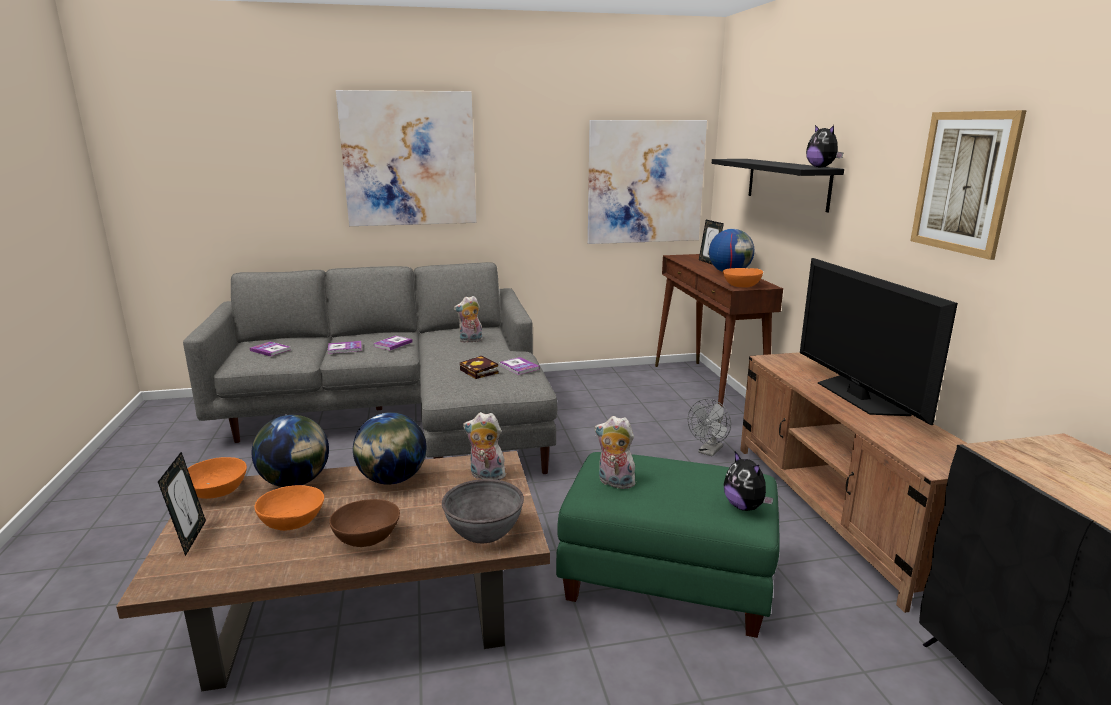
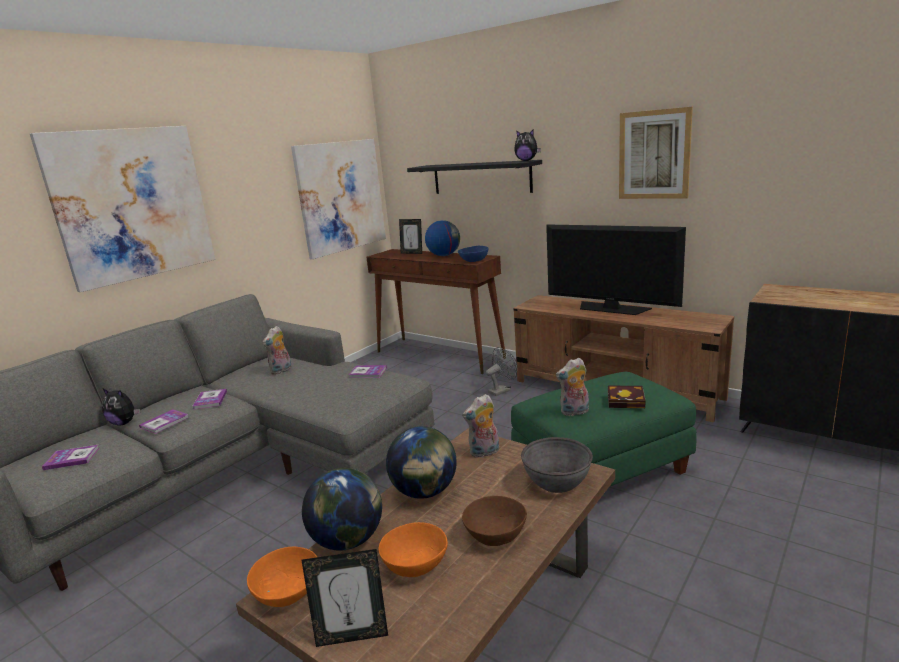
camera: 40 degrees left, 0 degrees up
picture frame [158,452,206,556] -> picture frame turned 135 degrees clockwise [302,549,388,647]
book [460,356,499,379] -> book moved to [608,386,646,408]
grey fan [688,399,731,456] -> grey fan turned 120 degrees counterclockwise [486,347,517,396]
orange bowl [723,268,763,287] -> blue bowl [458,246,488,262]
plush toy [723,451,774,511] -> plush toy moved to [102,389,141,426]

